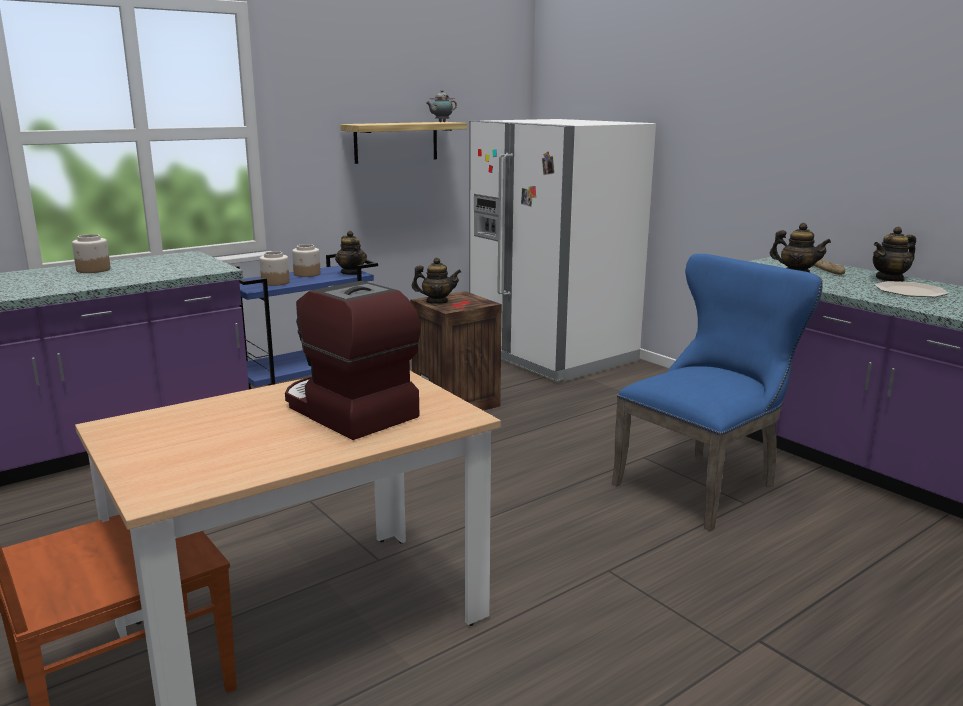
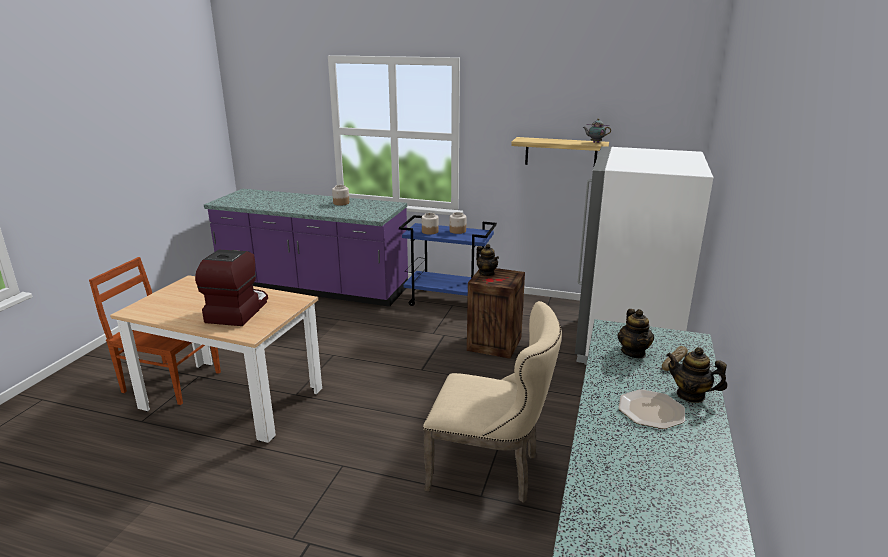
camera: 55 degrees right, 5 degrees up
teapot [335,231,367,275] -> none
blue chair [612,254,823,531] -> beige chair [423,301,562,503]

